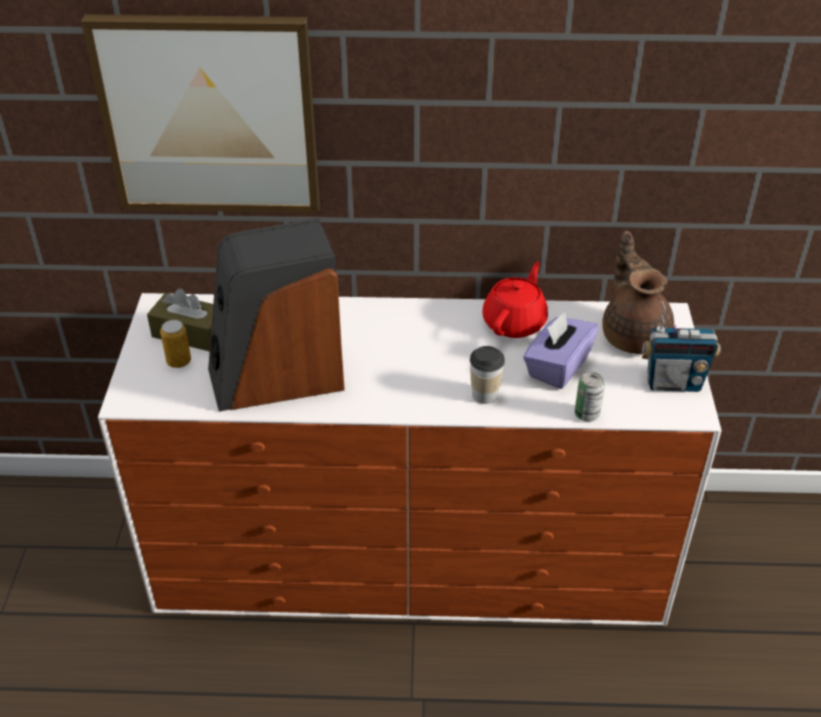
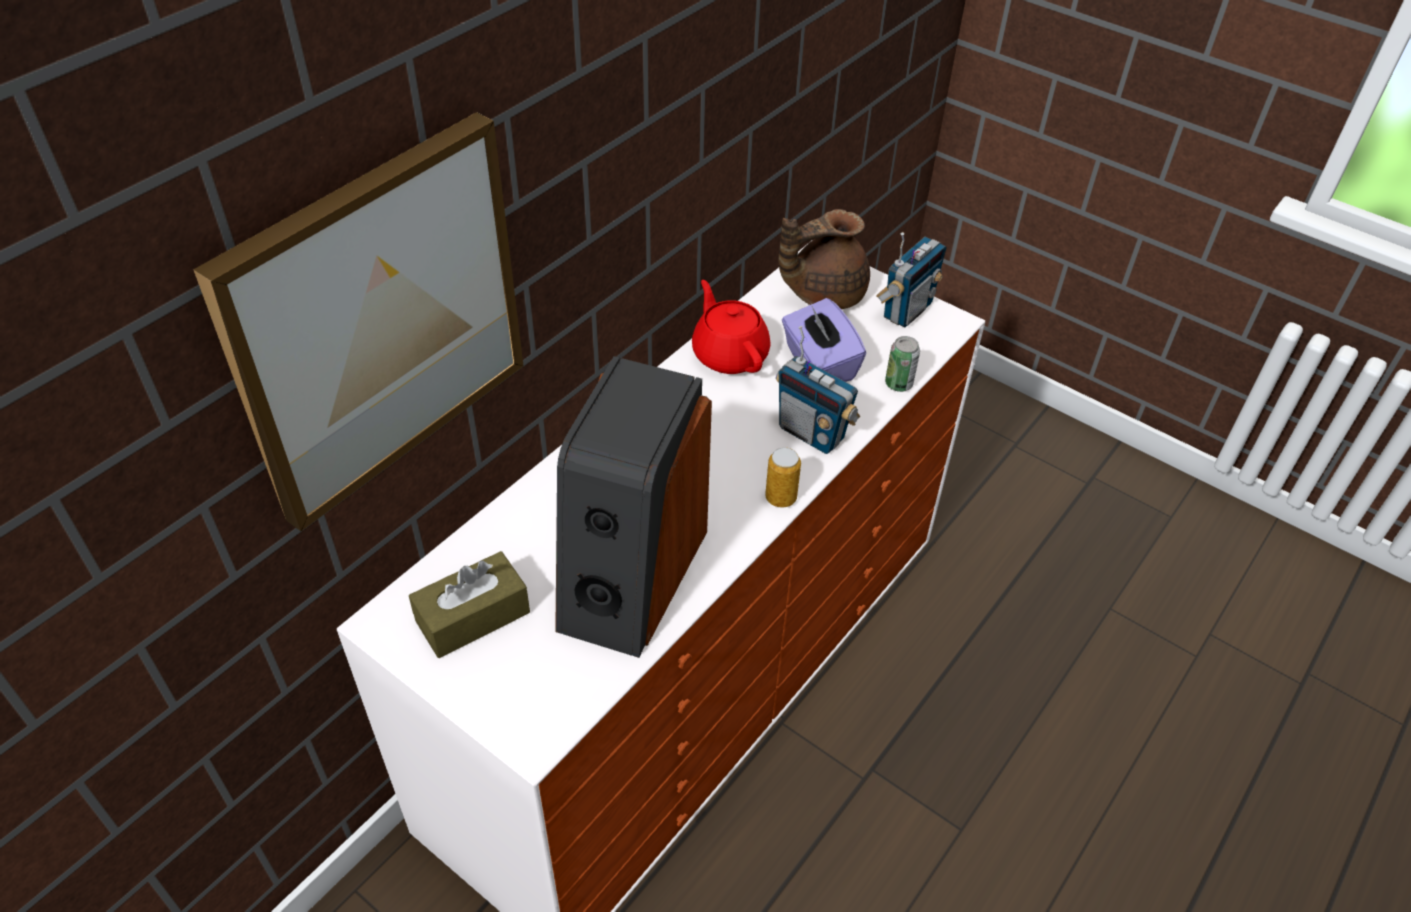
camera: 55 degrees left, 5 degrees up
can [160,320,191,368] -> can moved to [765,447,801,508]
cup [470,346,505,404] -> radio [776,326,860,454]
brown teapot [602,231,674,354] -> brown teapot turned 45 degrees counterclockwise [779,209,870,309]

